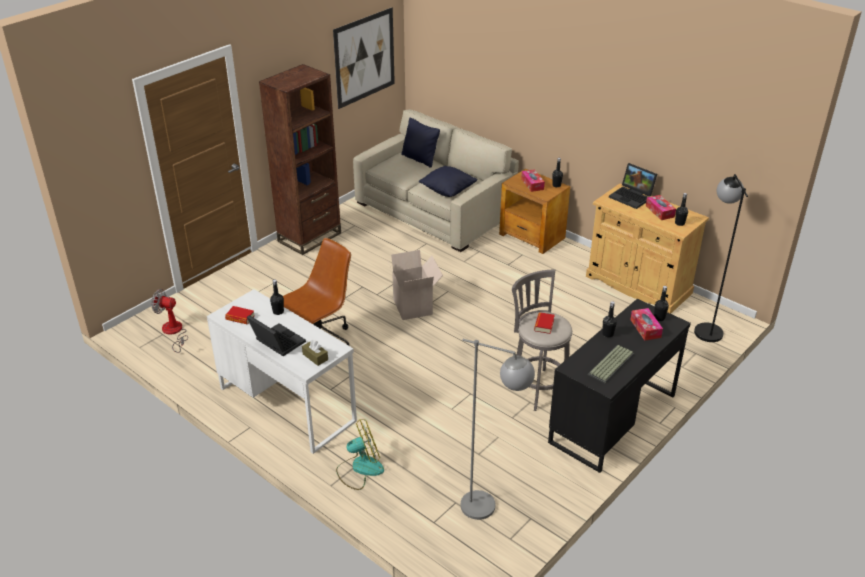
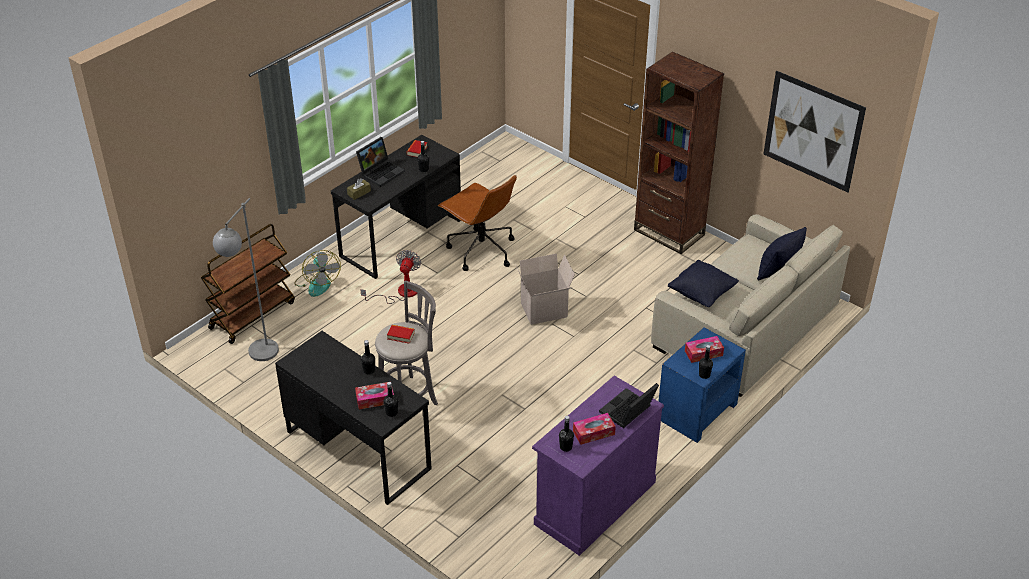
camera: 90 degrees right, 5 degrees up
fan [151,289,188,353] -> fan moved to [360,250,421,304]
white desk [207,289,357,454] -> black desk [331,135,461,279]
brown side table [499,169,571,254] -> blue side table [659,327,746,443]
beige cabinet [586,184,709,314] -> purple cabinet [532,376,664,556]
keyboard [588,345,634,383] -> none
black floor lamp [694,174,748,342] -> none
none -> brown cart [201,224,295,344]

